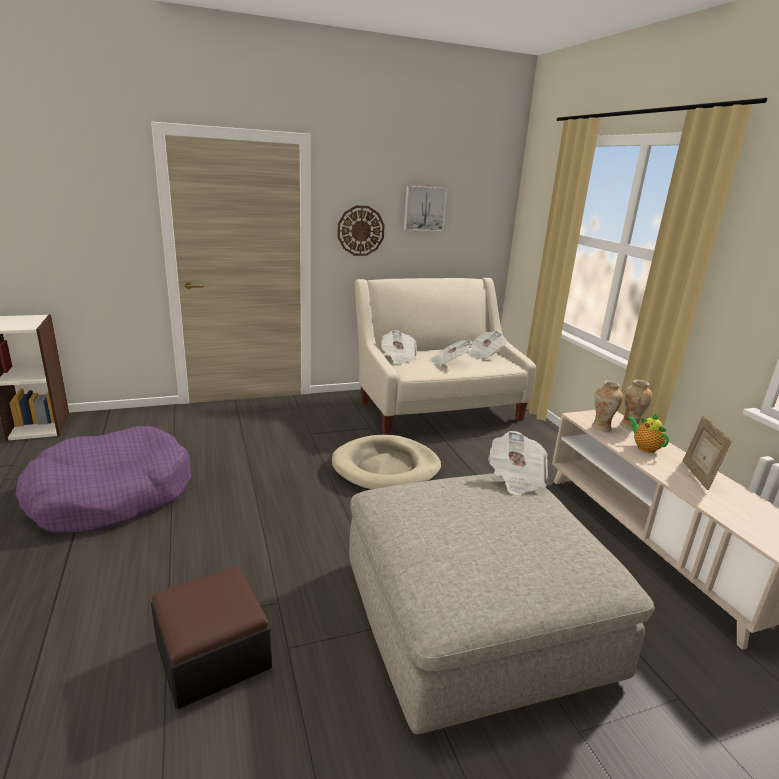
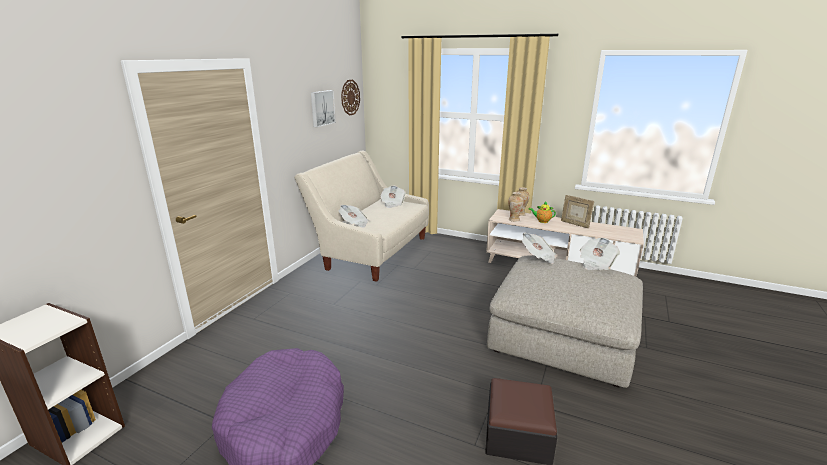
camera: 45 degrees left, 0 degrees up
beige dog bed [332,435,441,490] -> none
wall clock [337,205,385,256] -> wall clock moved to [341,79,360,116]
newspaper [429,340,472,365] -> newspaper moved to [580,237,620,270]

